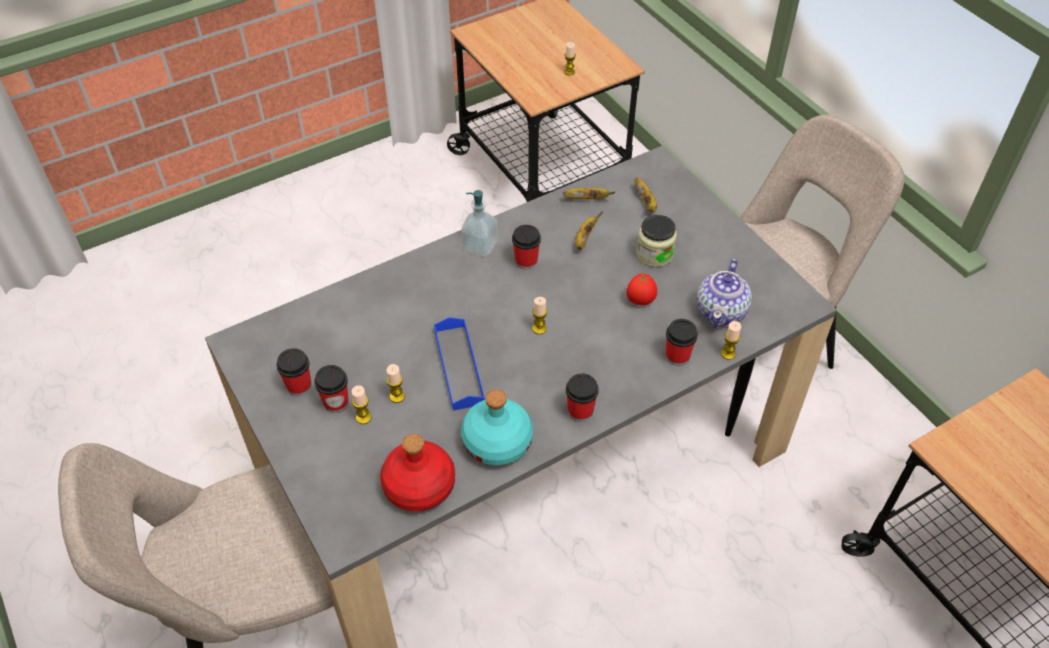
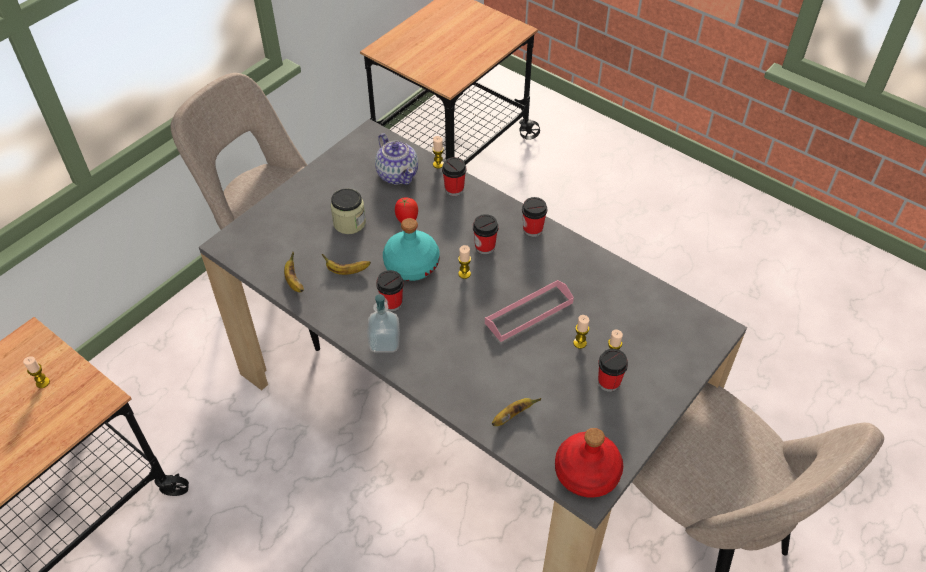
camera: 110 degrees left, 0 degrees up
cup [276,348,311,396] -> cup moved to [473,214,499,255]
red bottle [380,434,455,511] -> red bottle moved to [555,428,623,498]
blue tray [434,317,485,411] -> pink tray [485,280,574,342]
turquoise bottle [461,389,533,465] -> turquoise bottle moved to [383,218,440,281]
banana [635,178,657,212] -> banana moved to [492,398,541,426]
teapot [696,259,752,328] -> teapot turned 60 degrees clockwise [375,133,418,185]

